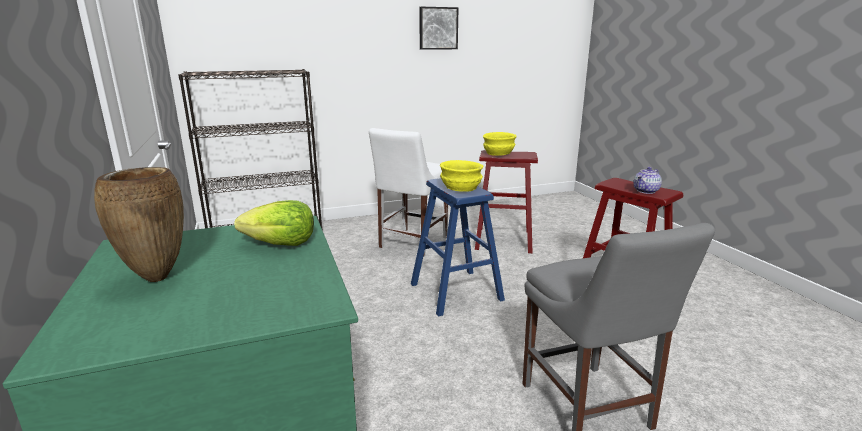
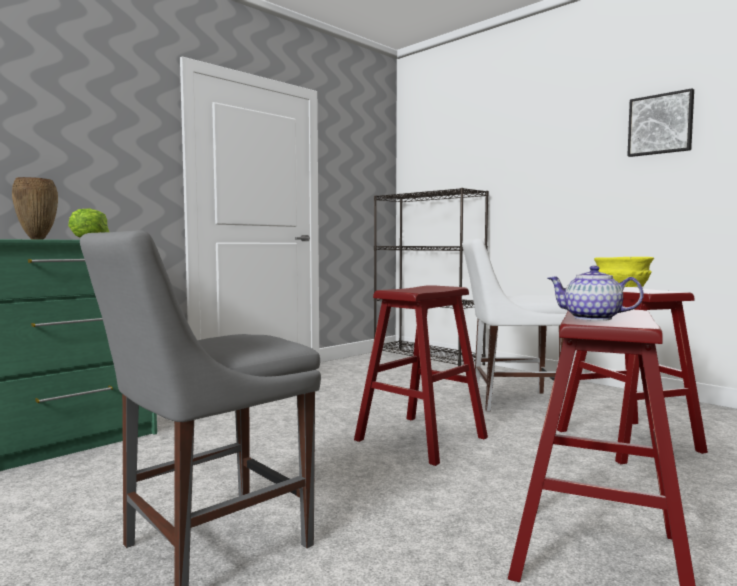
camera: 65 degrees right, 15 degrees down
blue stool [411,178,505,317] -> red stool [354,285,488,466]
yellow bowl [440,160,483,192] -> none

